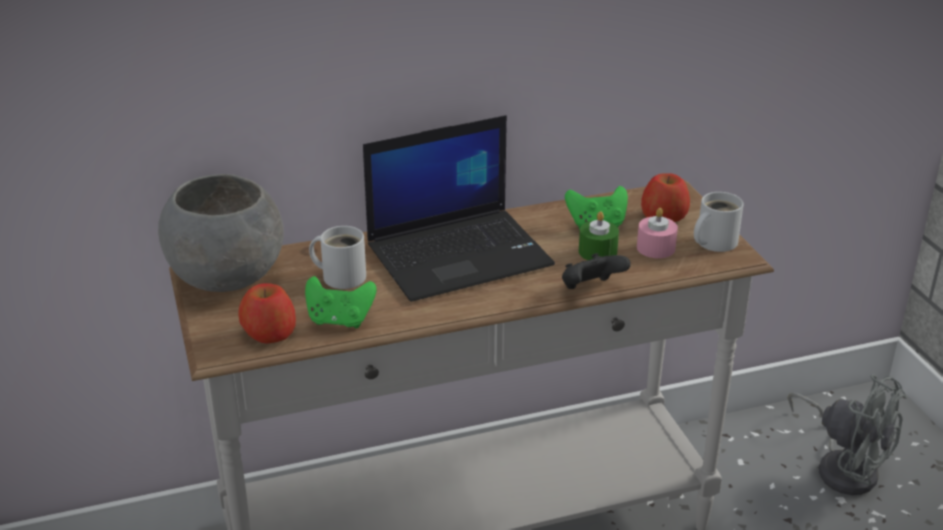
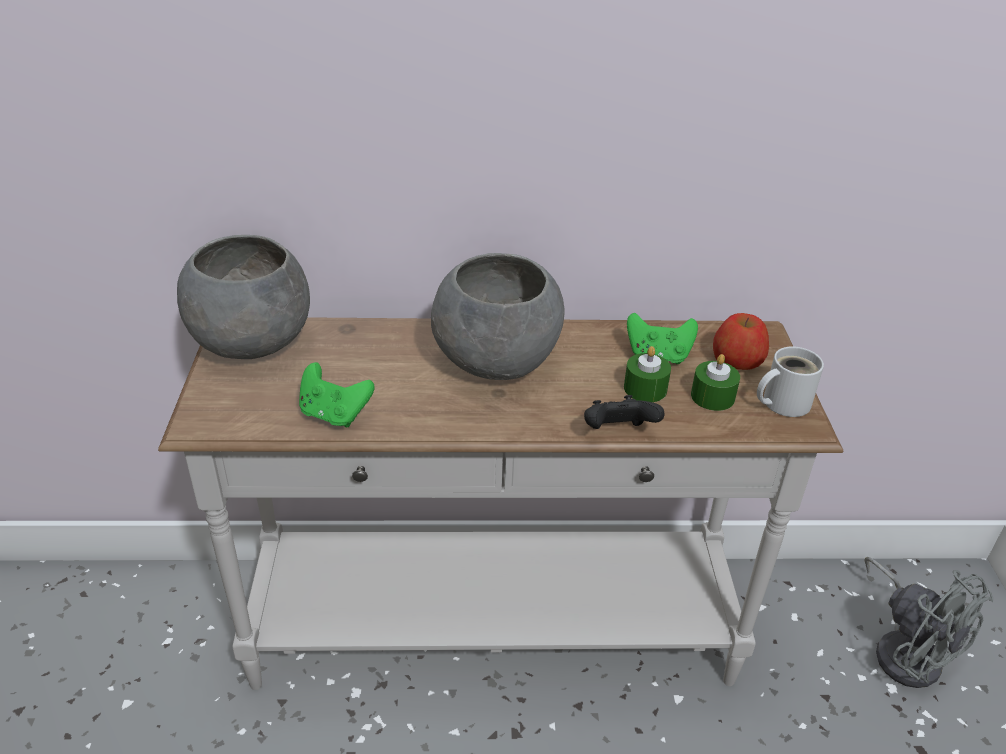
camera: 15 degrees right, 5 degrees up
apple [238,283,296,344] -> none
white mug [309,226,366,289] -> none
laptop [363,115,555,302] -> grey bowl [431,253,564,380]
pink candle [637,208,678,258] -> green candle [691,354,740,411]

